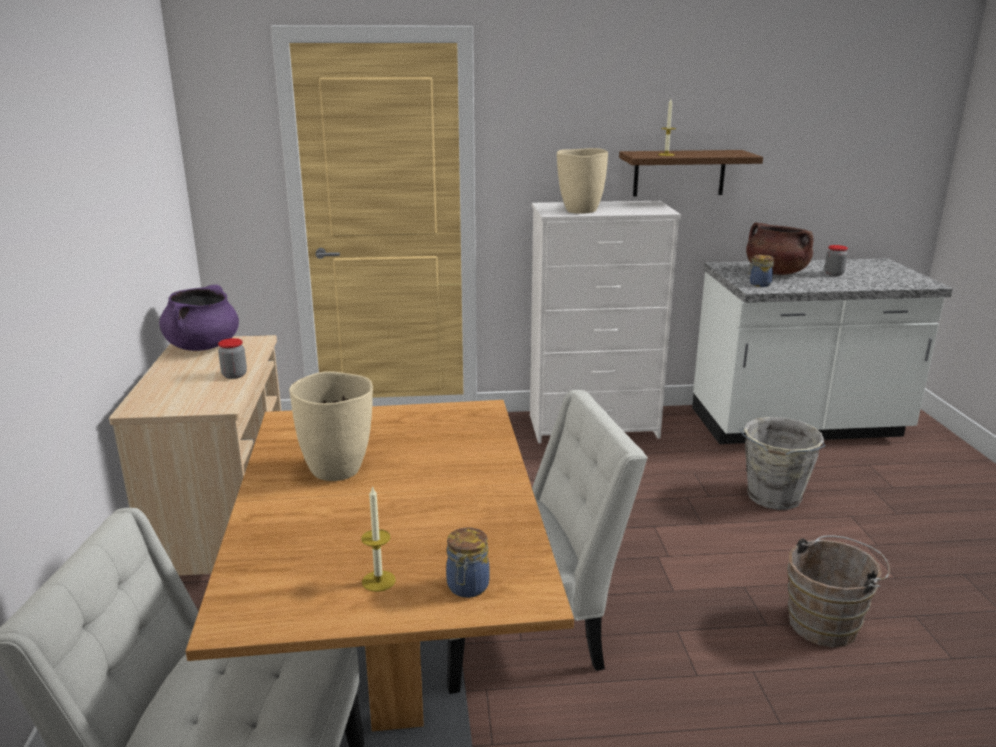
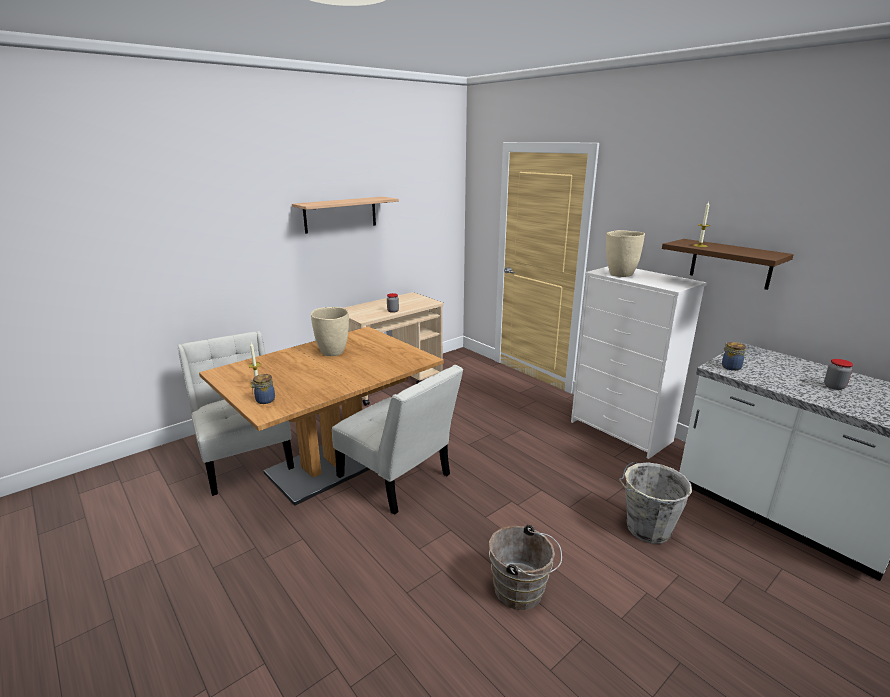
camera: 55 degrees right, 0 degrees up
purple cooking pot [159,285,239,351] -> none
brown cooking pot [746,222,814,275] -> none
none -> shelf [292,197,399,234]

